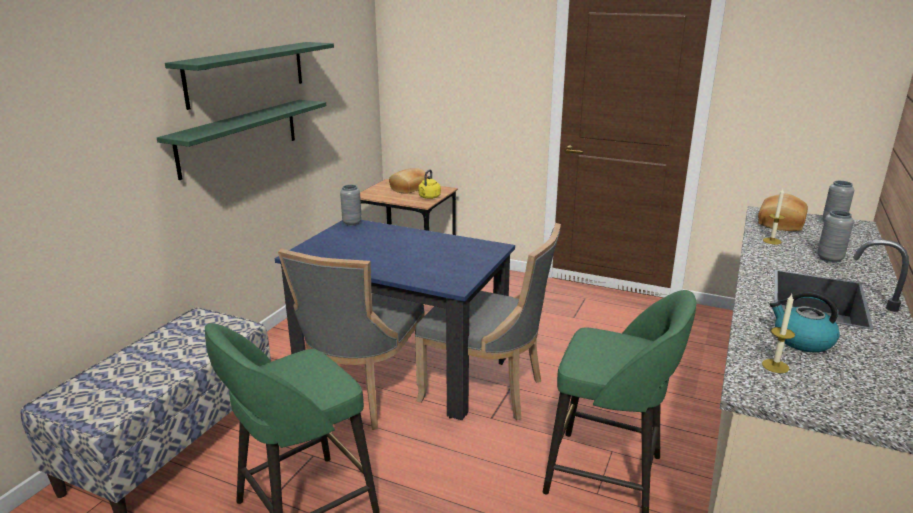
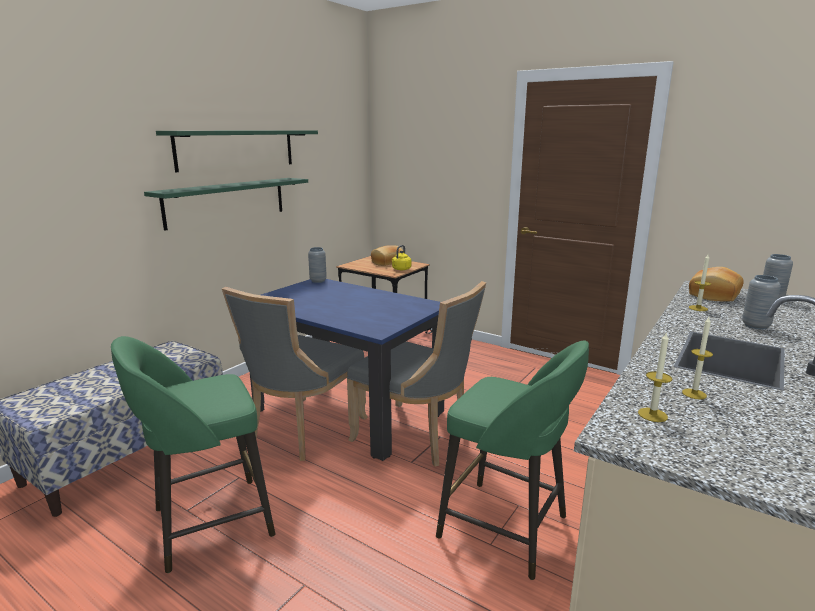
camera: 10 degrees right, 5 degrees down
kettle [770,290,840,352] -> candle [682,317,713,400]

